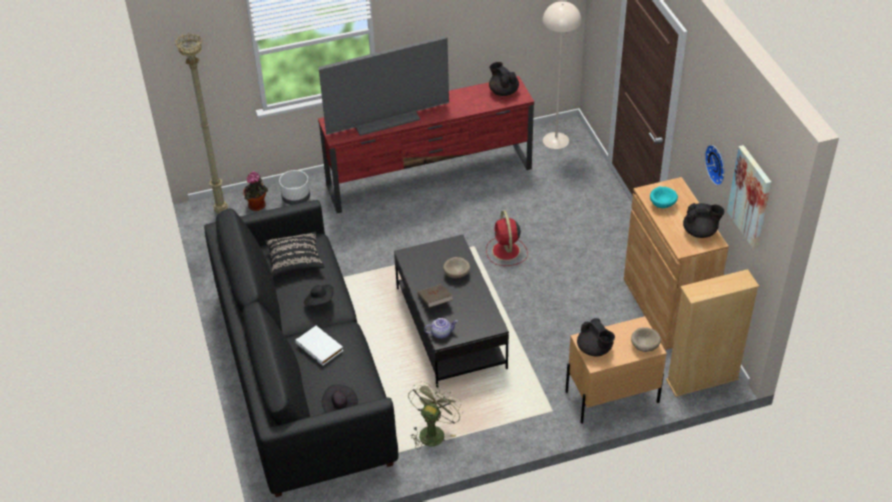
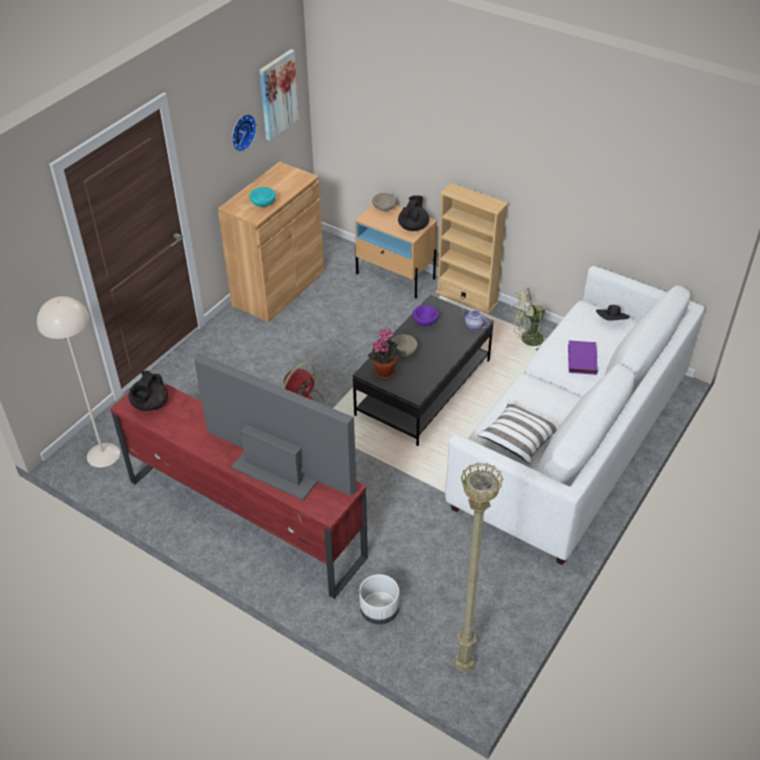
camera: 130 degrees left, 0 degrees up
black sofa [204,200,398,497] -> white sofa [445,266,705,565]
potted plant [244,171,268,211] -> potted plant moved to [368,328,402,379]
black pillow [265,231,324,277] -> white pillow [477,400,559,464]
white book [295,325,343,366] -> purple book [568,340,598,375]
black hat [304,284,334,306] -> none
brown book [417,284,453,308] -> none
beige bookcase [666,269,759,397] -> beige bookcase moved to [436,183,508,314]
black teapot [683,203,725,238] -> none
none -> purple bowl [413,305,439,326]

